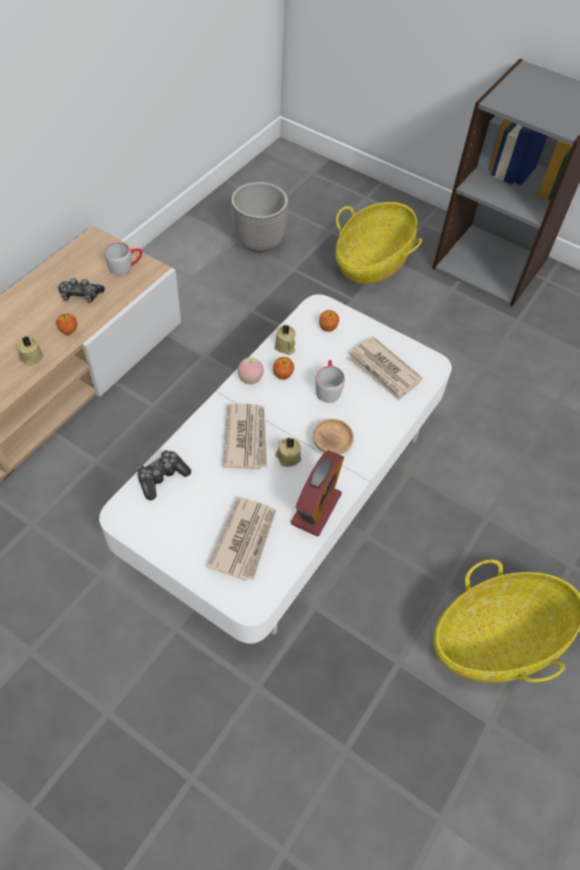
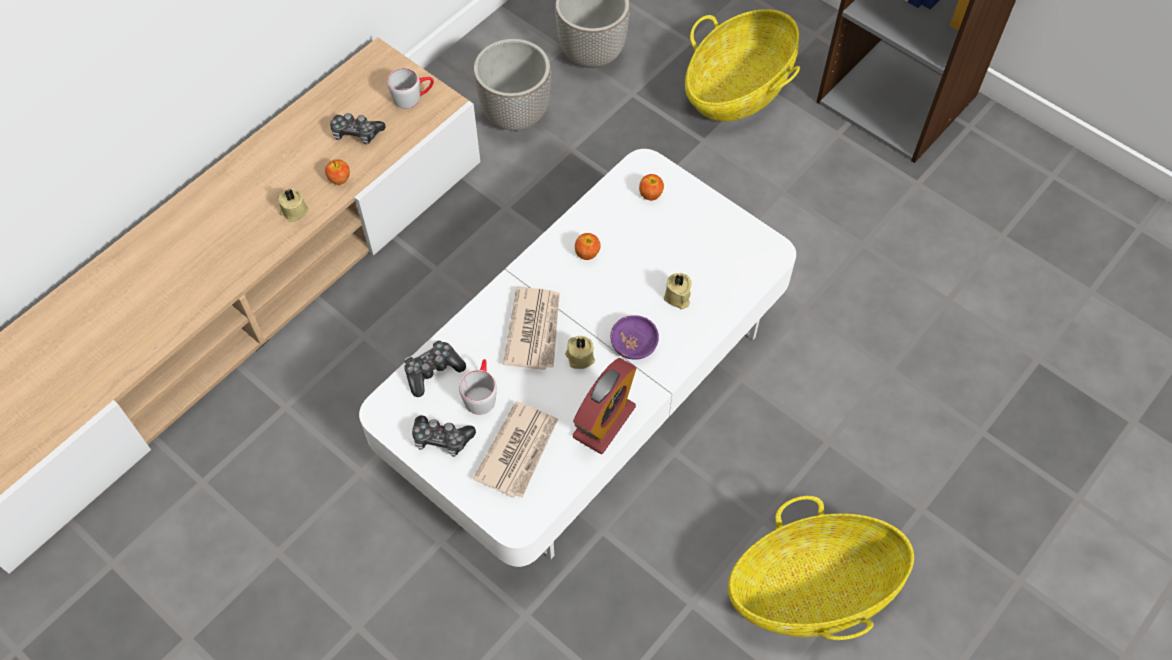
camera: 10 degrees right, 5 degrees up
apple [238,357,264,384] -> none
beige candle [274,325,296,355] -> beige candle moved to [664,273,692,309]
brown bowl [313,419,354,454] -> purple bowl [610,315,659,360]
grey mug [315,360,345,403] -> grey mug moved to [459,359,497,415]
newspaper [347,337,423,401] -> none
none -> game controller [412,415,476,457]
none -> planter [473,39,551,131]

